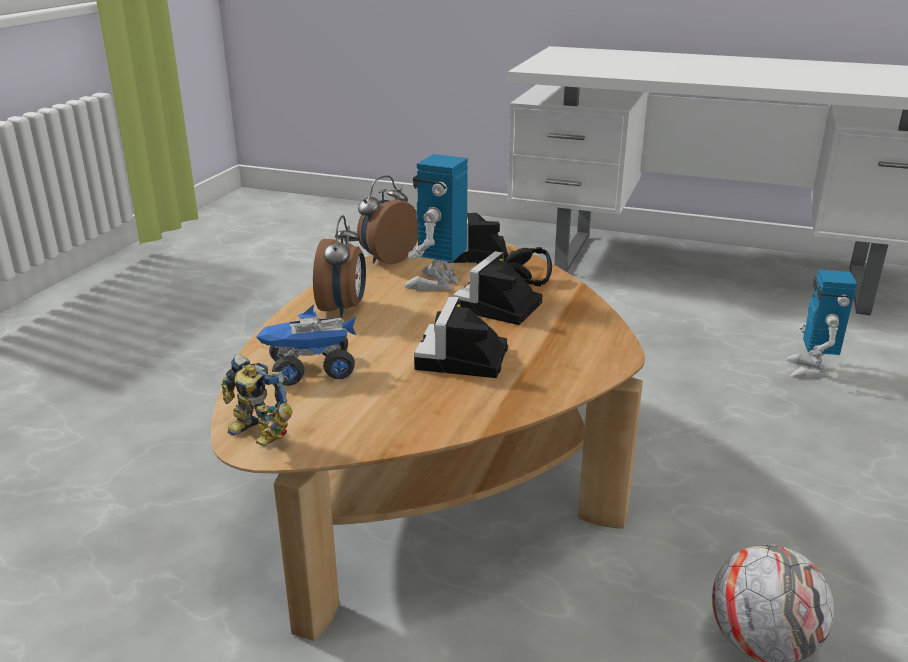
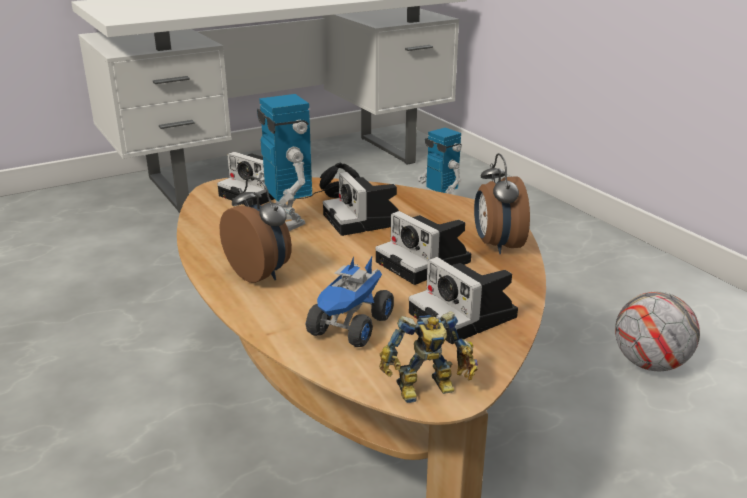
camera: 50 degrees left, 0 degrees up
alarm clock [357,176,418,264] -> alarm clock moved to [474,153,530,254]
none -> camera [409,257,518,344]

